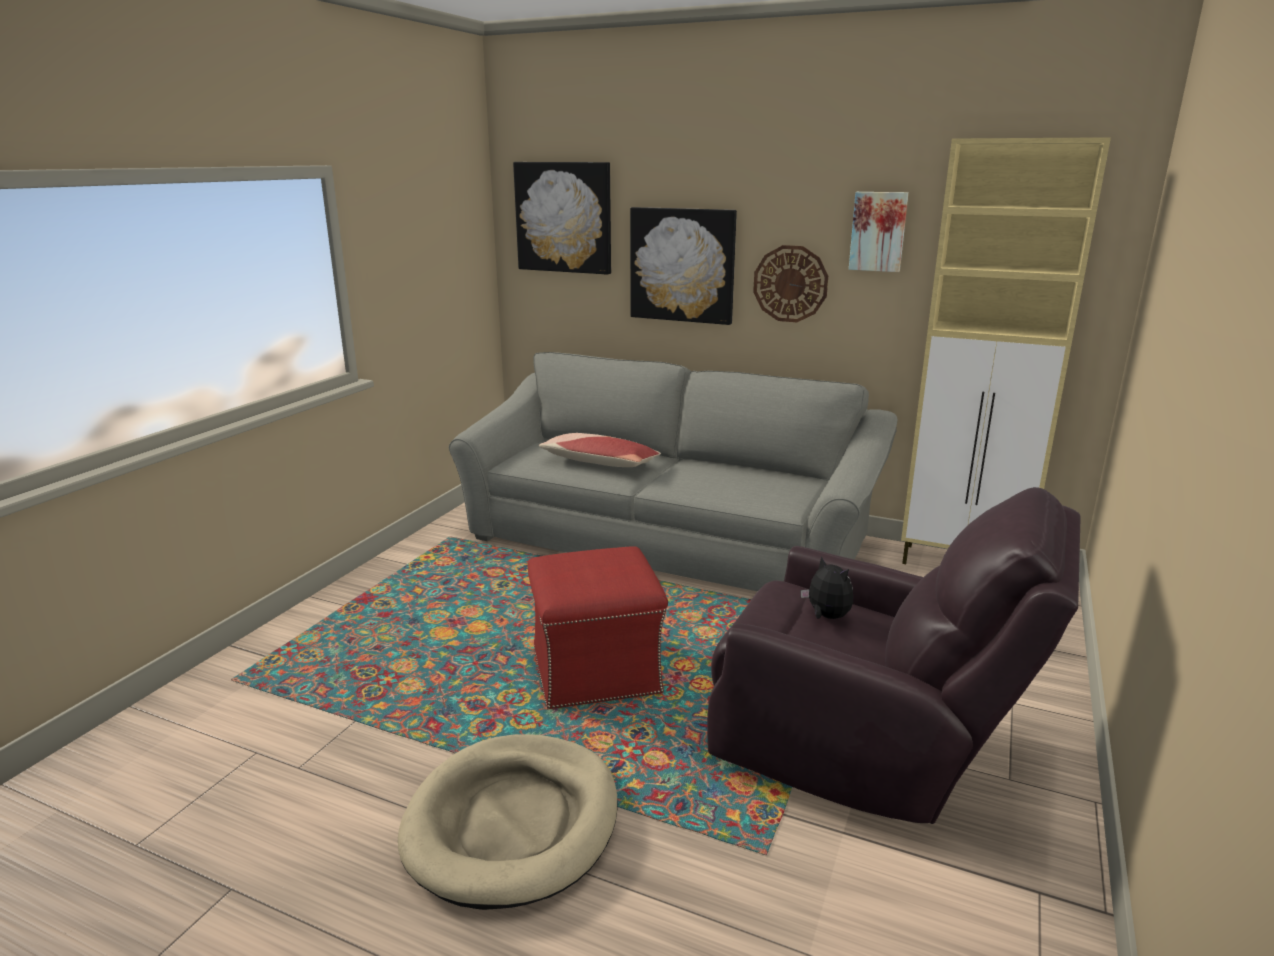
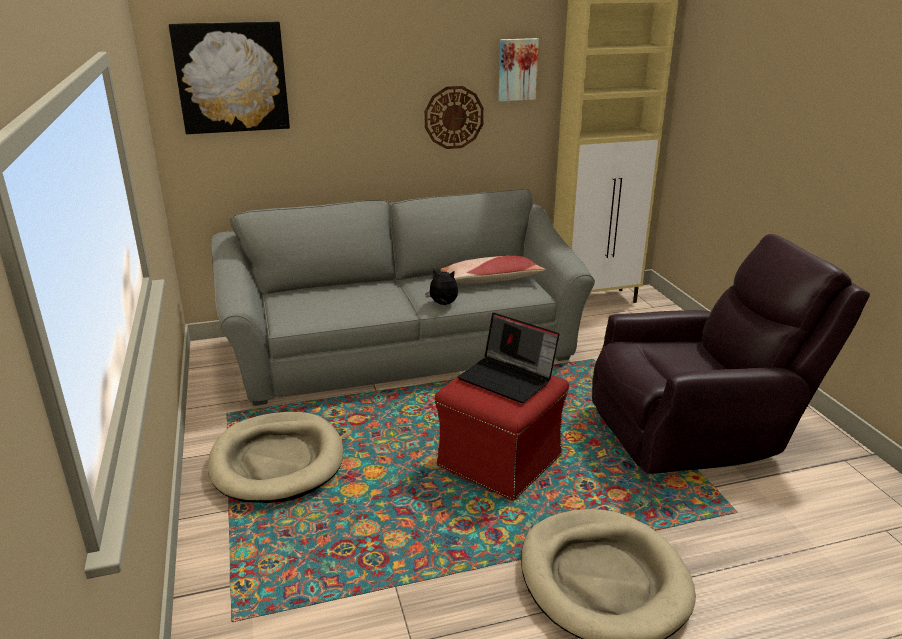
camera: 40 degrees left, 5 degrees up
pillow [539,433,661,467] -> pillow moved to [440,256,545,283]
picture [630,207,737,325] -> none
plush toy [801,556,853,619] -> plush toy moved to [425,269,458,305]
none -> beige dog bed [208,412,343,503]
none -> laptop [458,313,559,403]

